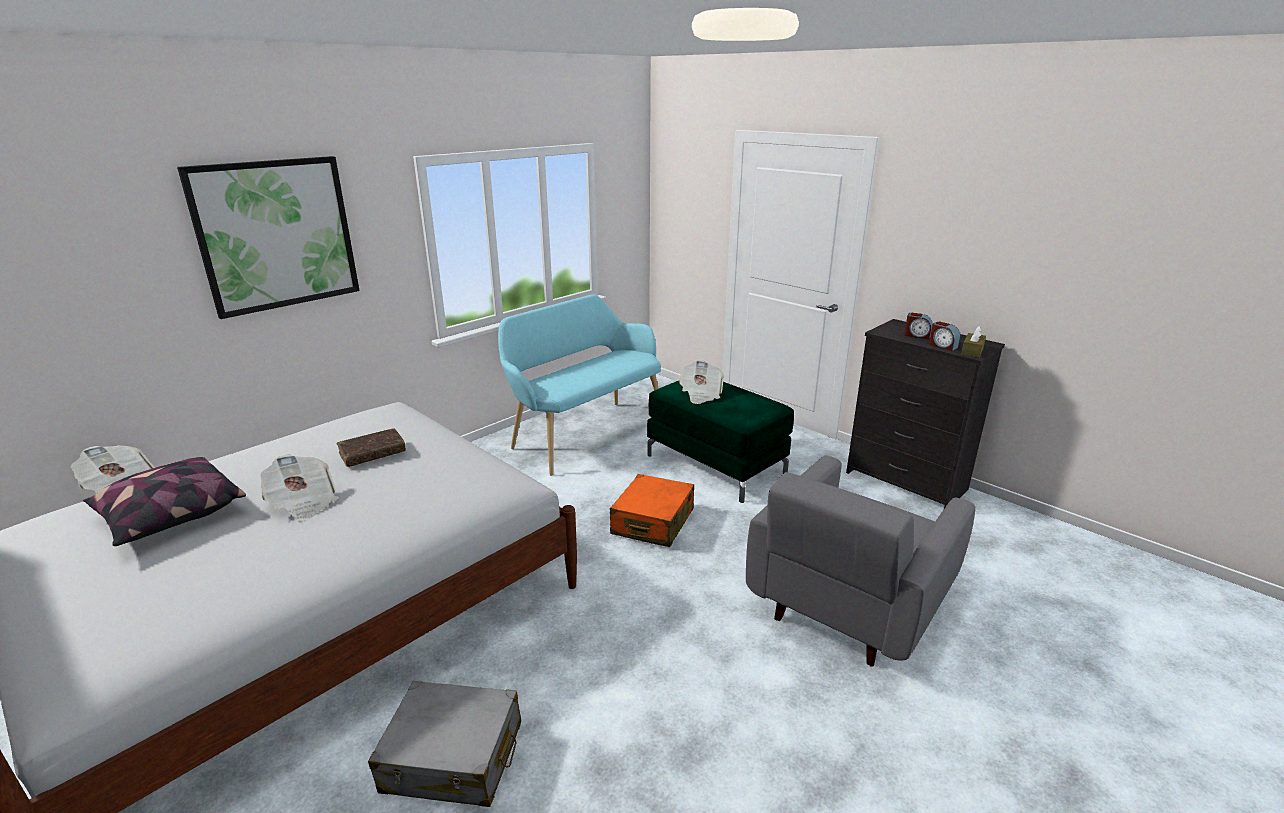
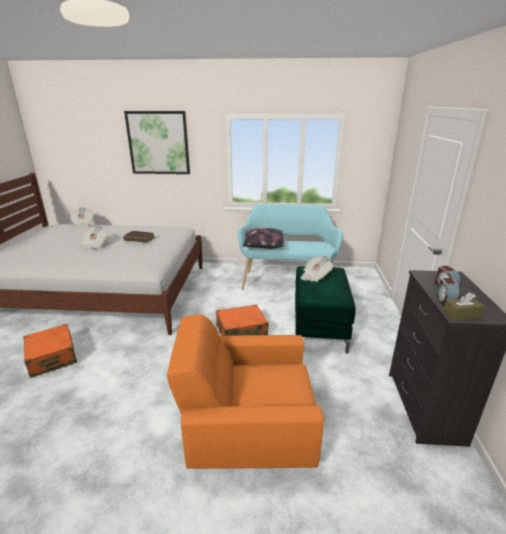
camera: 50 degrees right, 0 degrees up
pillow [83,457,246,546] -> pillow moved to [242,228,285,249]
grey suitcase [368,681,521,807] -> orange suitcase [23,324,77,378]
grey armchair [746,456,976,667] -> orange armchair [167,314,324,469]

